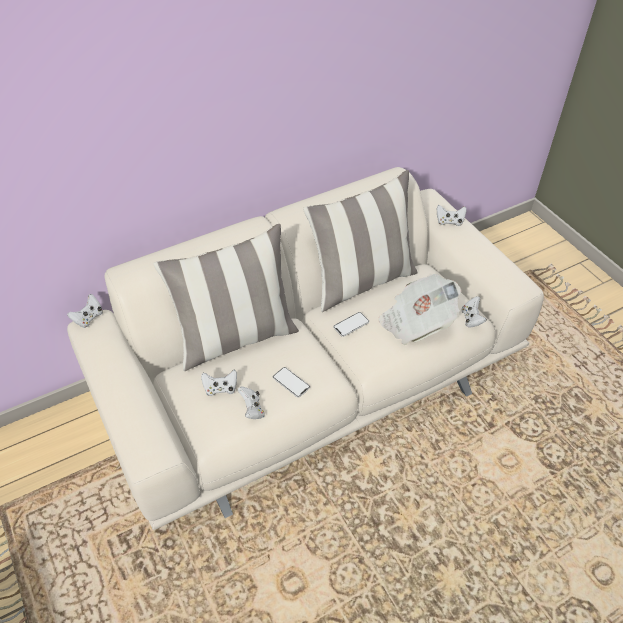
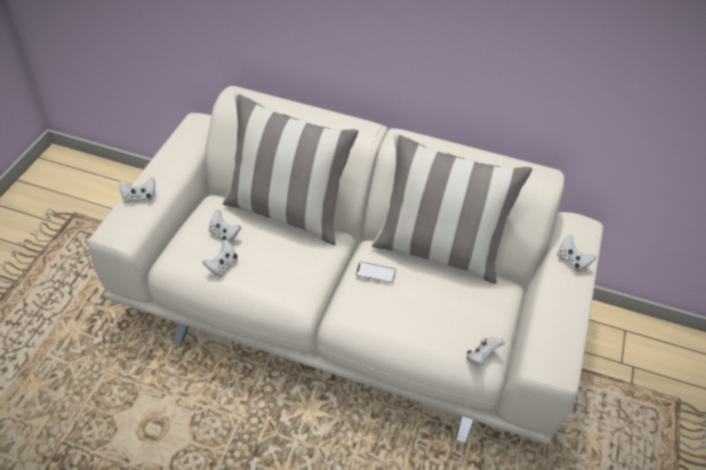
camera: 45 degrees right, 0 degrees up
white game controller [67,294,103,328] -> white game controller moved to [119,177,155,203]
phone [273,367,310,398] -> none
newspaper [378,274,462,345] -> none

